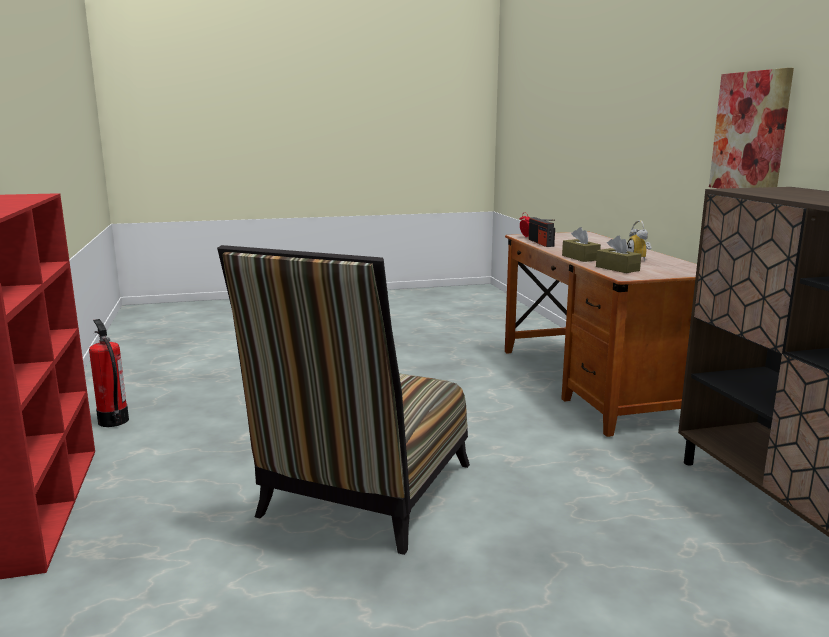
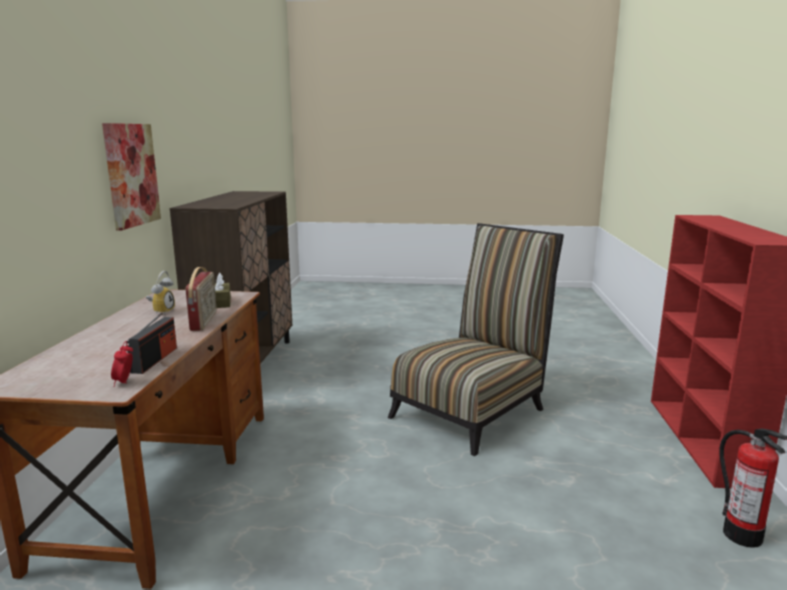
camera: 160 degrees left, 0 degrees up
brown tissue box [562,227,601,262] -> radio [186,267,217,331]

